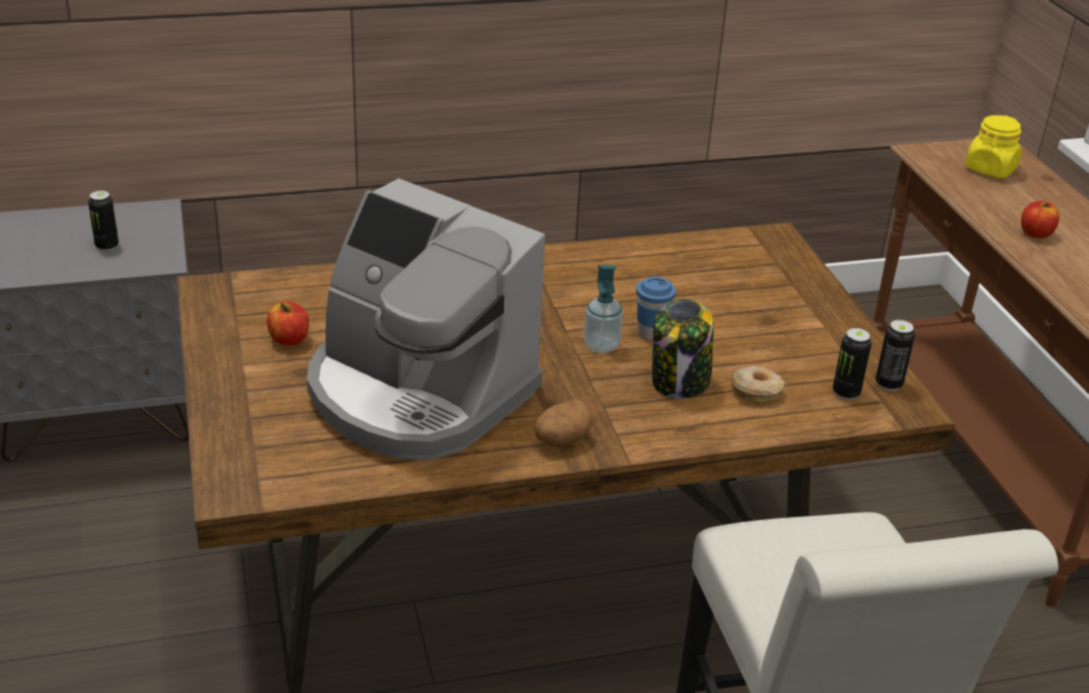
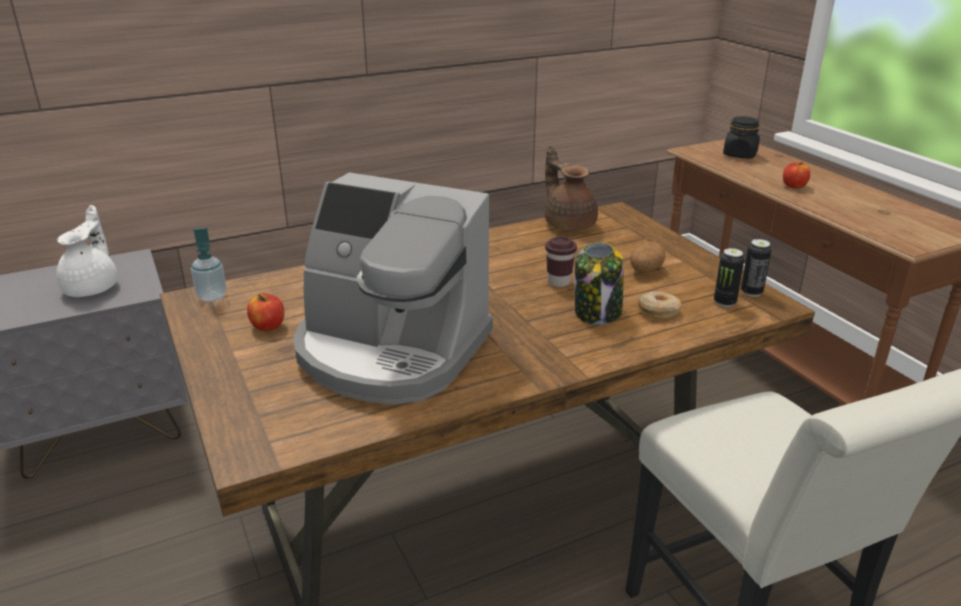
camera: 10 degrees left, 5 degrees down
can [88,191,119,251] -> white teapot [57,205,118,297]
potato [534,400,592,447] -> potato moved to [630,242,665,273]
soap dispenser [584,265,623,353] -> soap dispenser moved to [191,227,227,302]
blue cup [636,276,676,340] -> brown cup [545,236,577,287]
yellow jar [965,115,1022,178] -> black jar [723,116,760,159]
none -> brown teapot [545,146,598,231]

